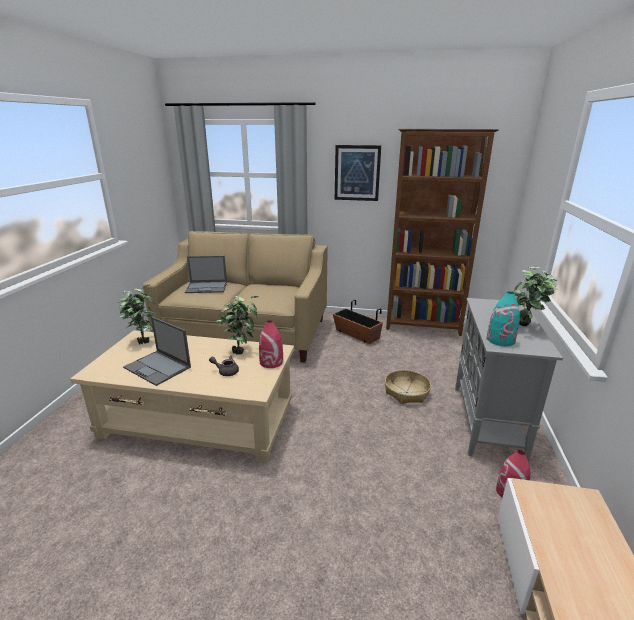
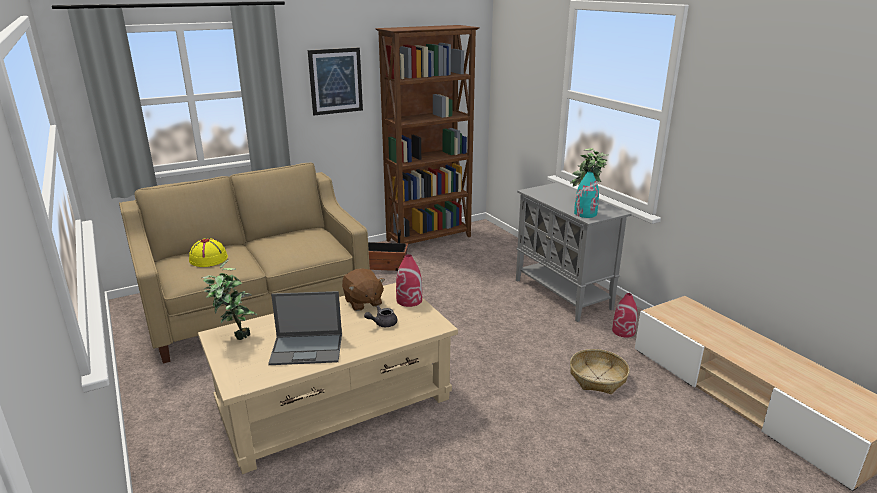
camera: 40 degrees left, 0 degrees up
laptop [185,256,227,293] -> yellow hat [189,238,228,267]
potted plant [216,296,258,355] -> brown plush toy [342,268,385,311]
basket [385,370,431,404] -> basket moved to [570,349,630,394]

